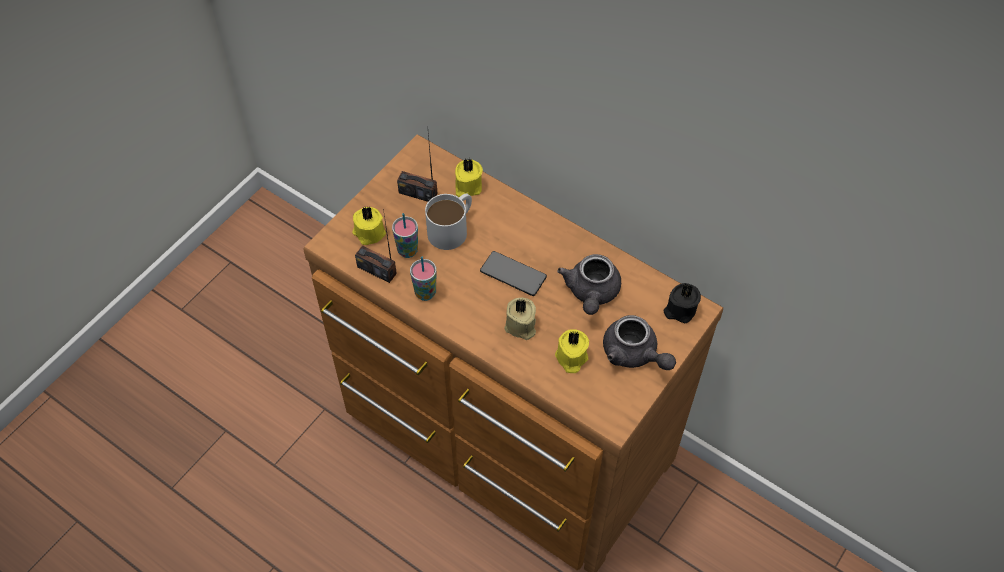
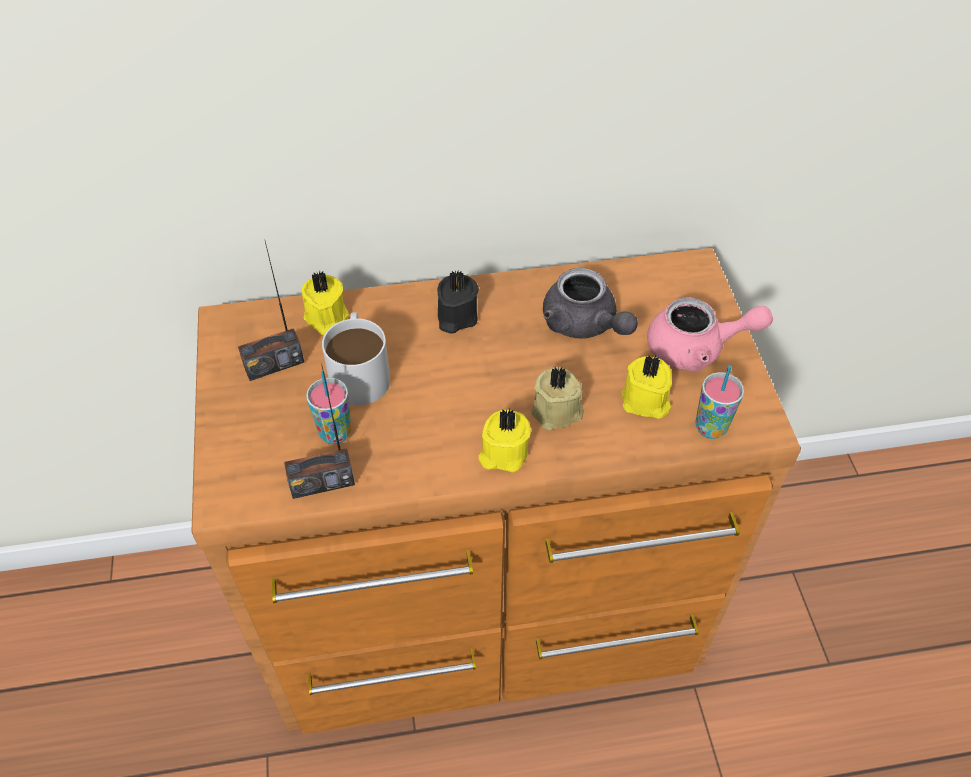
camera: 45 degrees left, 5 degrees down
yellow candle [352,206,386,245] -> yellow candle moved to [478,409,531,472]
cup [410,257,436,301] -> cup moved to [695,365,744,439]
phone [480,251,547,296] -> none
grey teapot [603,315,676,370] -> pink teapot [647,297,773,371]
black candle [663,283,701,323] -> black candle moved to [437,271,479,334]

